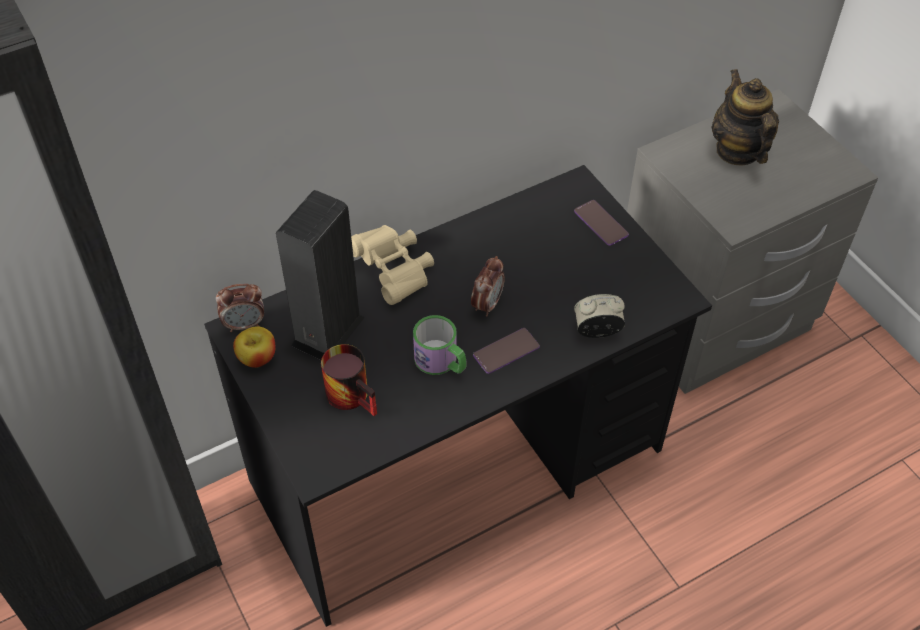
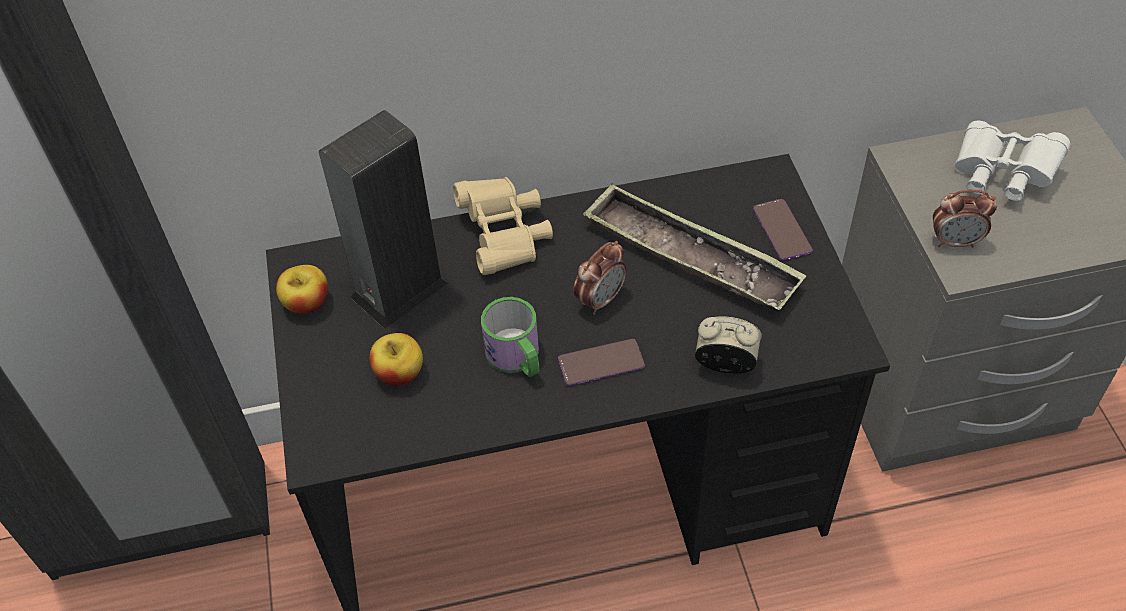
camera: 20 degrees right, 0 degrees up
alarm clock [216,284,264,332] -> alarm clock moved to [933,190,997,248]
mug [321,344,377,416] -> apple [369,333,423,386]
teapot [712,69,779,165] -> white binoculars [955,121,1070,201]
none -> tray [583,183,806,310]

